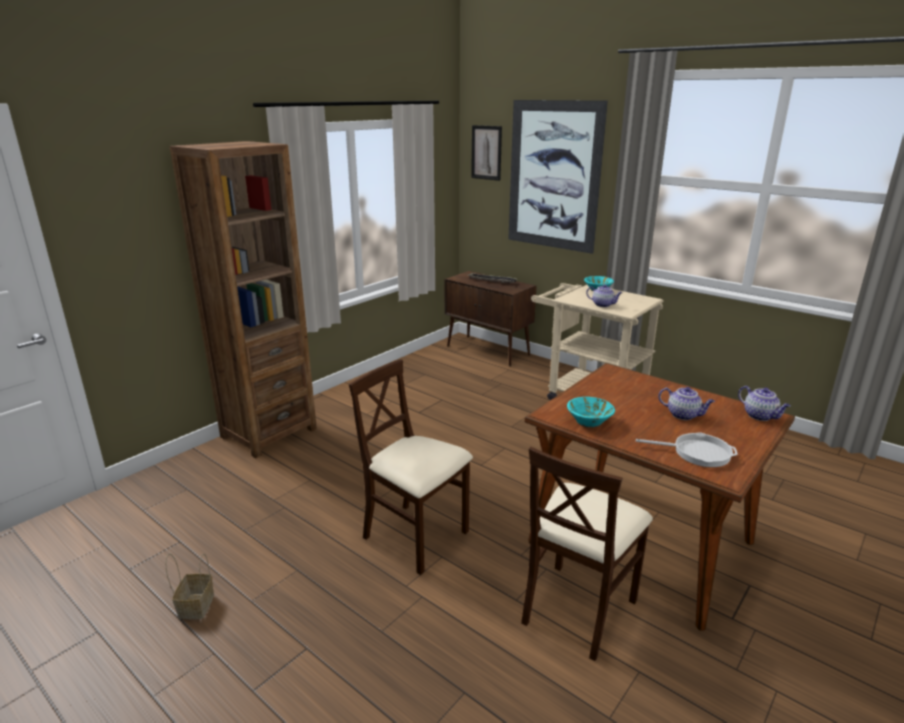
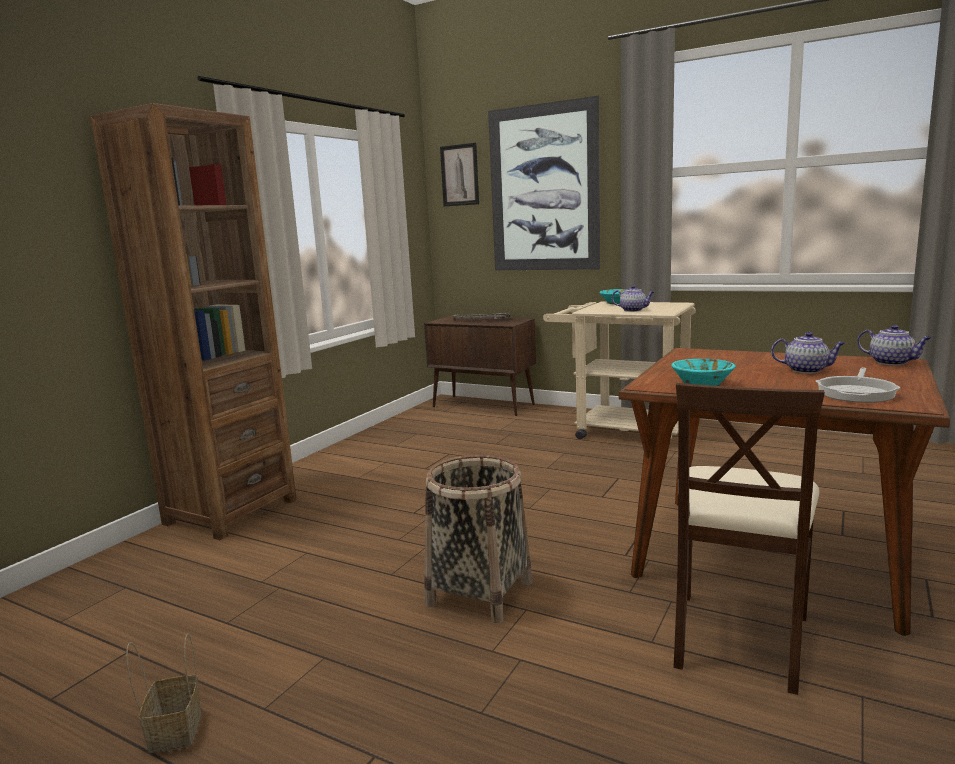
camera: 10 degrees left, 10 degrees down
beige chair [349,359,473,575] -> basket [424,455,532,623]
frying pan [636,432,738,467] -> frying pan turned 120 degrees clockwise [816,367,901,403]

